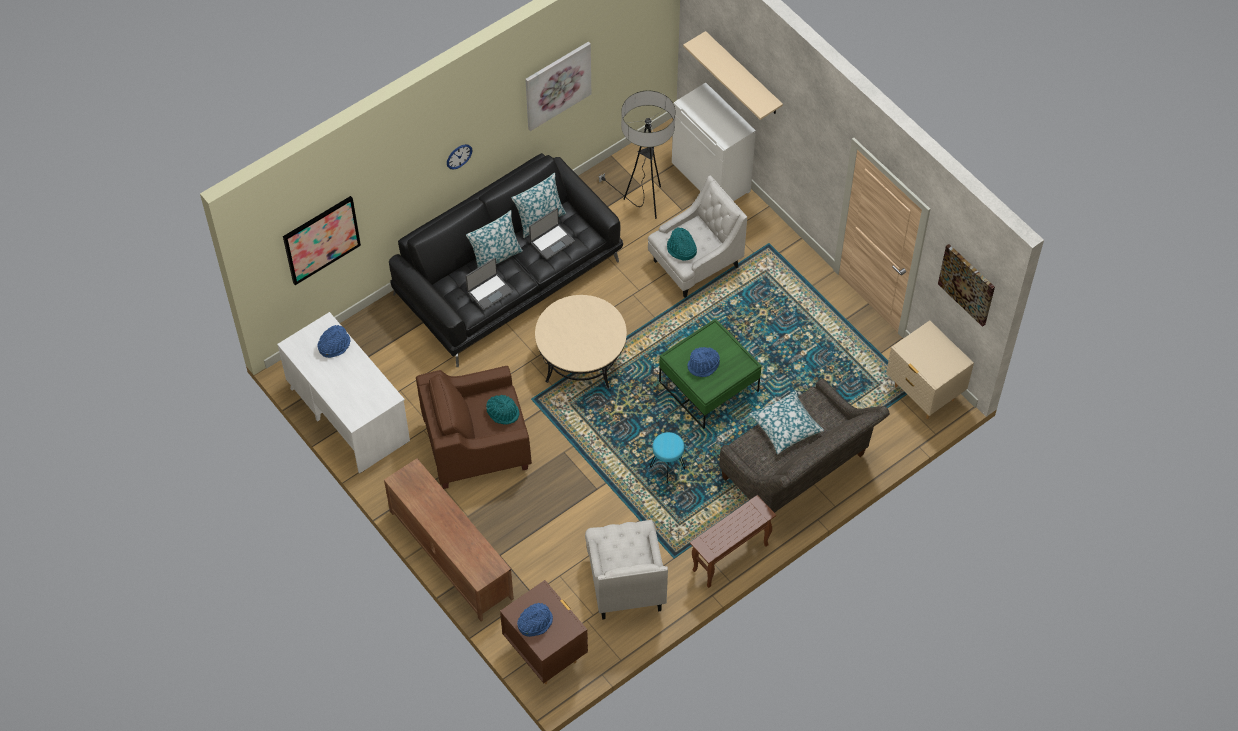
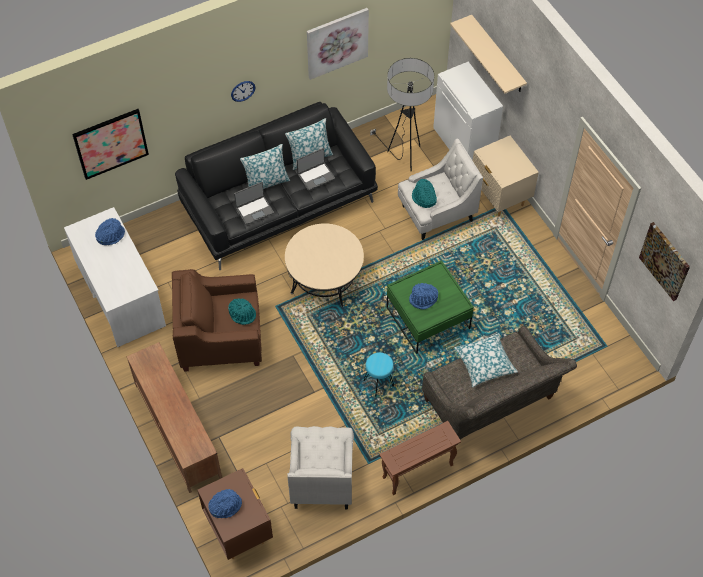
camera: 10 degrees right, 0 degrees up
beige nightstand [886,320,974,419] -> beige nightstand moved to [473,136,539,217]

